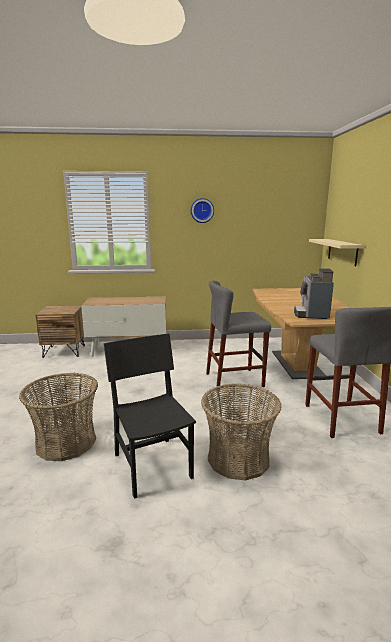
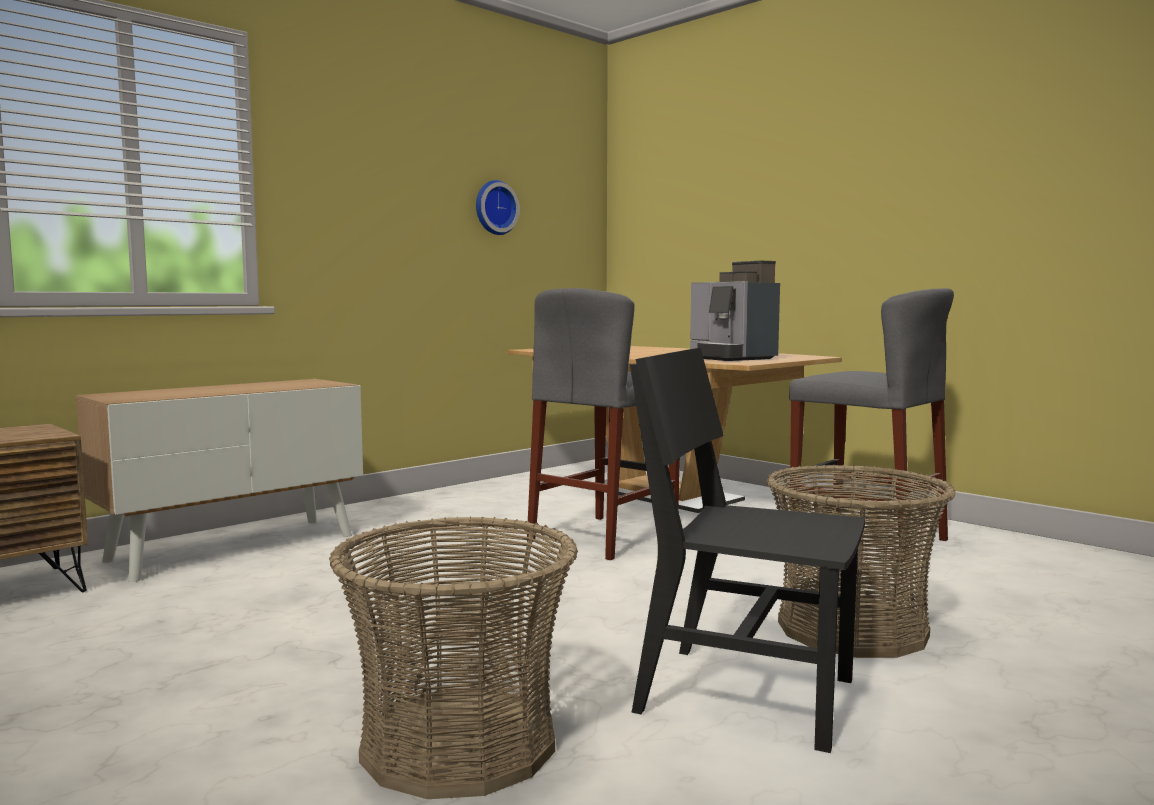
camera: 40 degrees left, 10 degrees down
wall clock [191,198,214,223] -> wall clock moved to [476,180,520,235]
beige shelf [309,239,363,266] -> none

